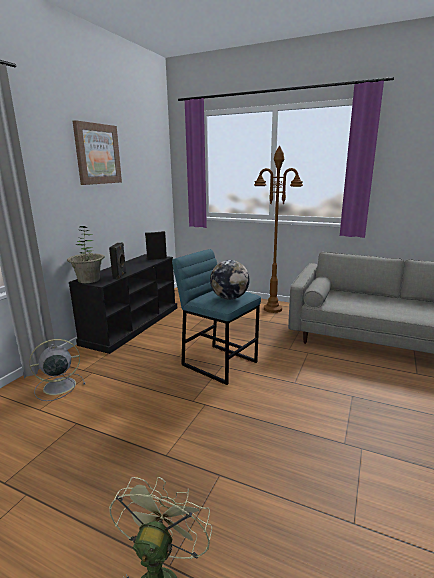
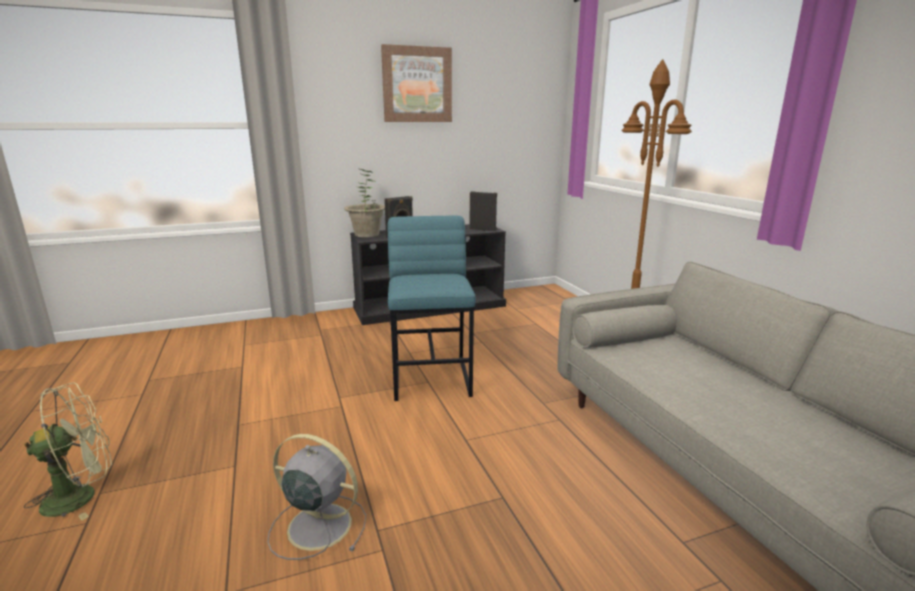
camera: 45 degrees right, 0 degrees up
grey fan [29,339,85,401] -> grey fan moved to [267,434,366,560]
globe [210,260,250,300] -> none

